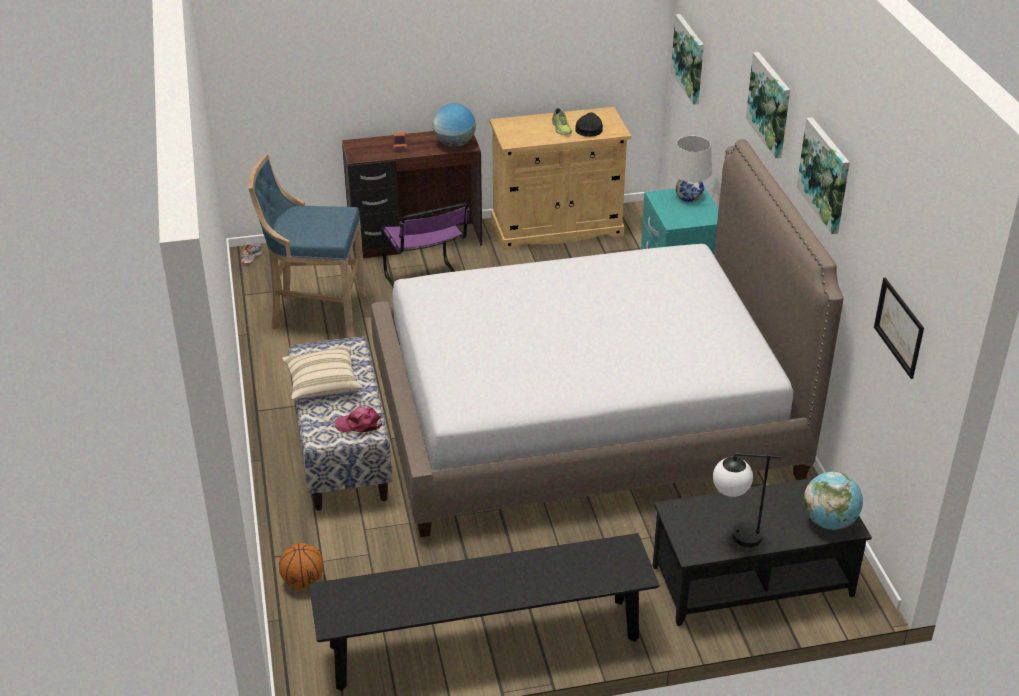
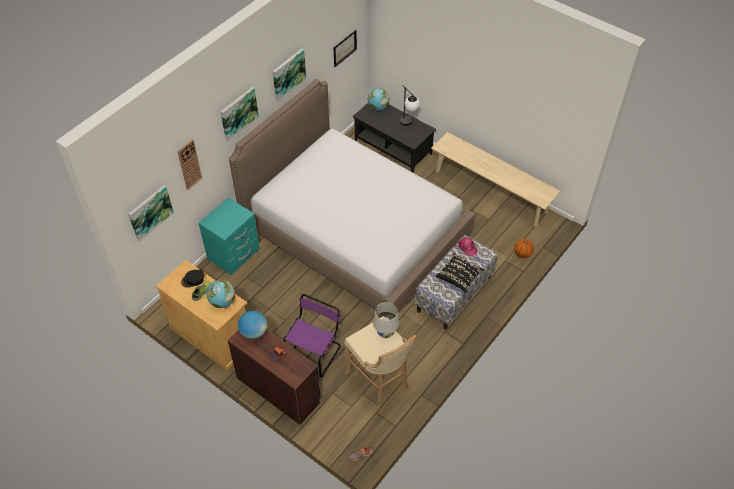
camera: 130 degrees left, 15 degrees up
blue stool [248,154,366,338] -> beige stool [345,316,416,407]
beige pillow [282,347,363,400] -> black pillow [436,253,484,293]
black bench [309,533,660,691] -> beige bench [431,132,561,226]
white table lamp [671,136,712,202] -> white table lamp moved to [373,302,399,338]
none -> wall clock [177,139,202,190]
none -> globe [206,280,235,308]

